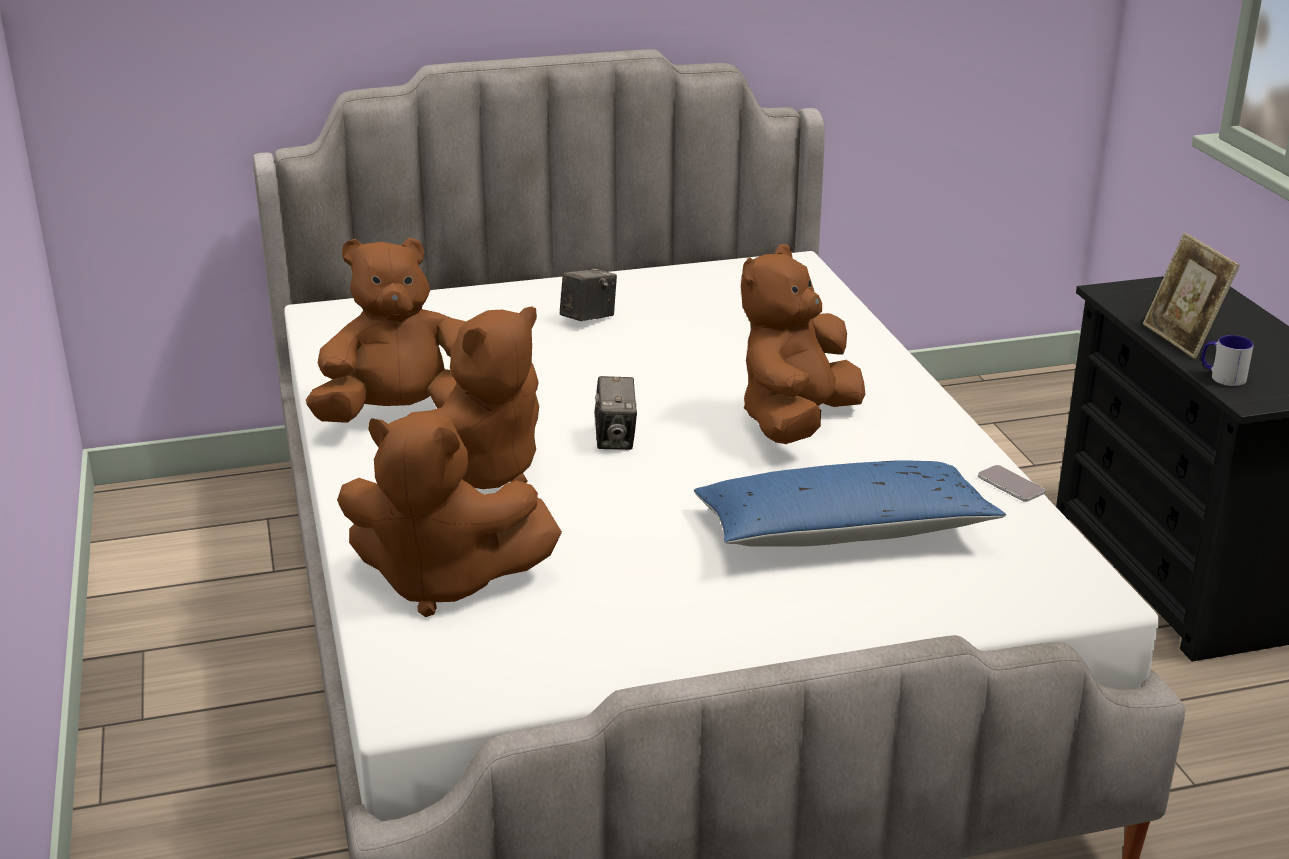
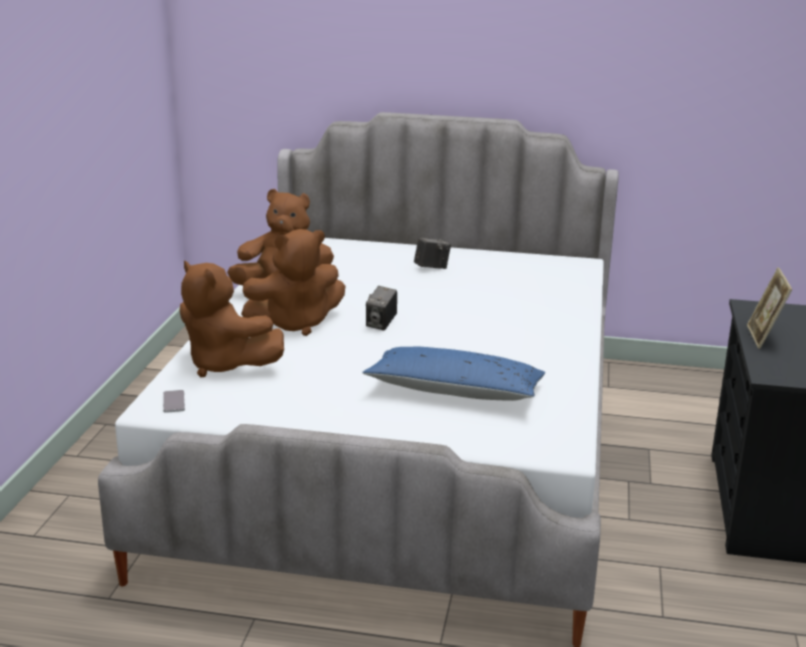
camera: 25 degrees right, 5 degrees down
brown plush toy [741,244,865,444] -> none
phone [978,465,1045,502] -> phone moved to [163,390,185,413]
mug [1201,335,1254,386] -> none

